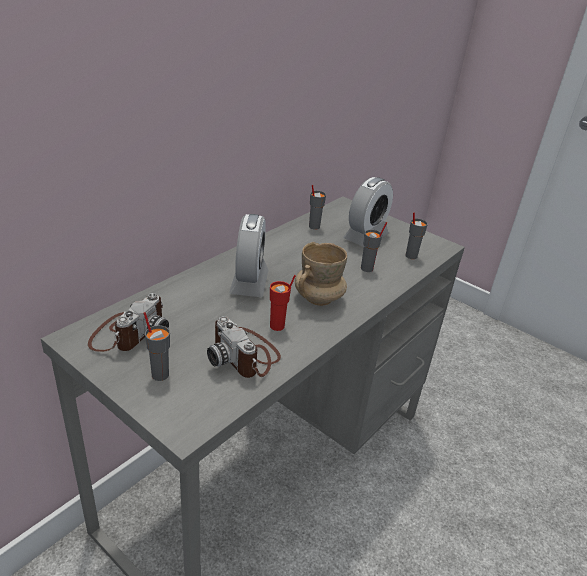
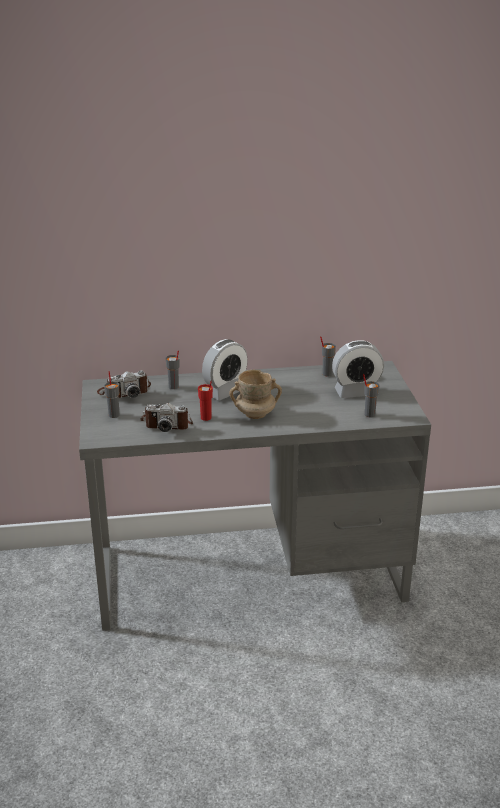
camera: 45 degrees right, 5 degrees down
camera [207,316,281,378] -> camera turned 90 degrees counterclockwise [140,403,193,432]
grey cup [361,222,387,272] -> grey cup moved to [166,351,179,389]

